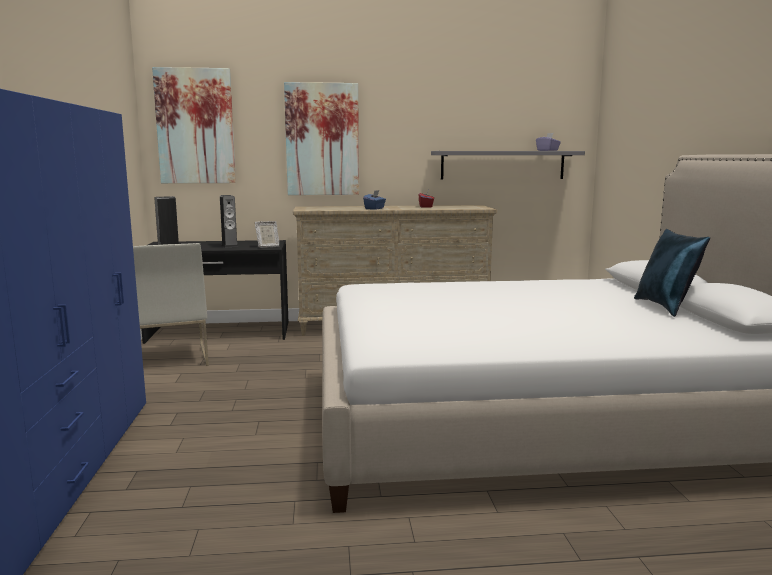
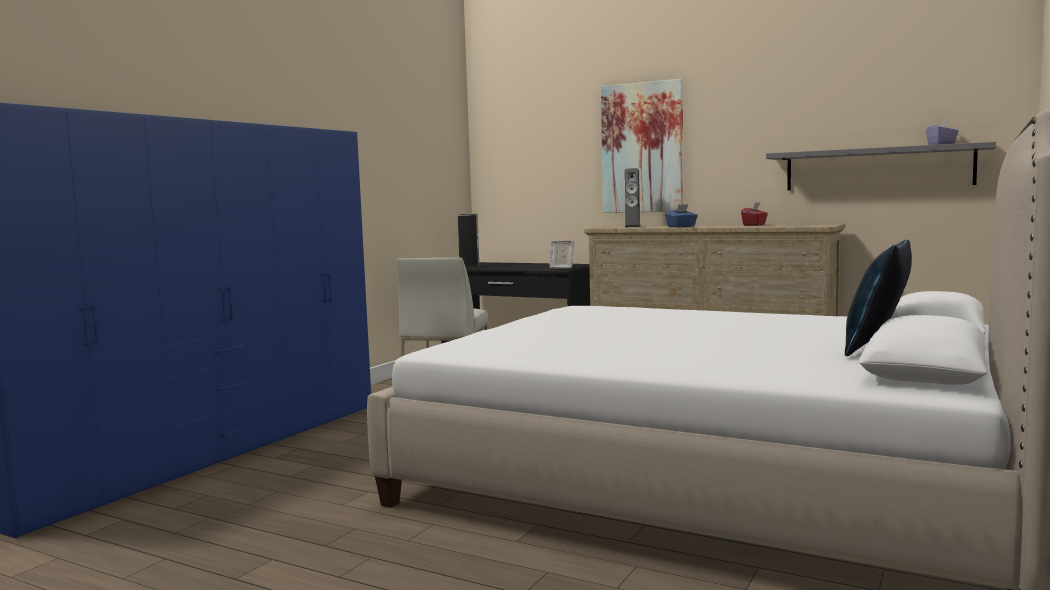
camera: 35 degrees right, 5 degrees down
picture [152,67,236,183] -> none
speaker [220,195,238,248] -> speaker moved to [625,168,641,227]

